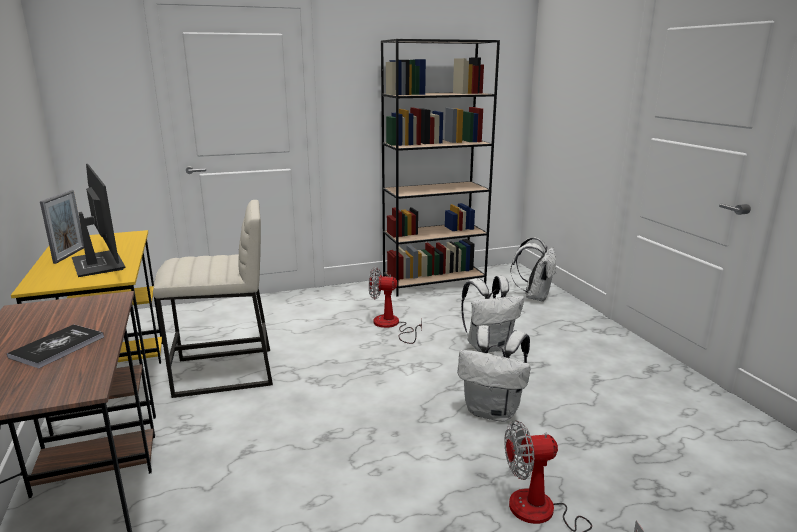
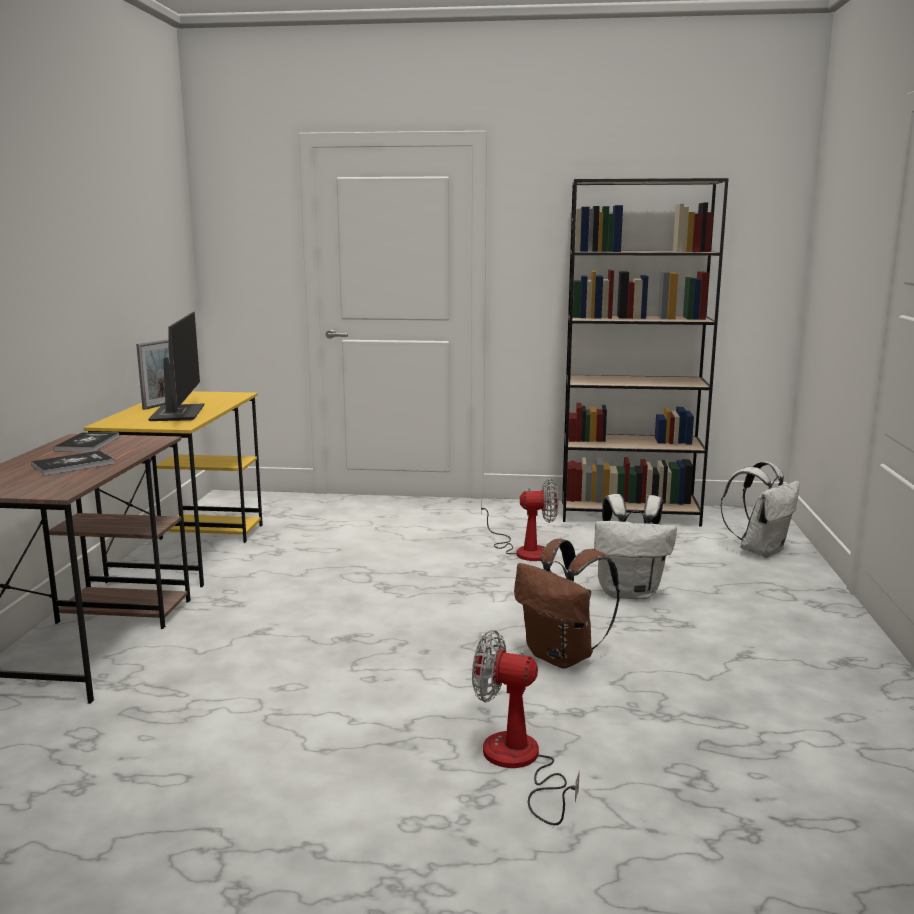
camera: 25 degrees right, 5 degrees down
beige stool [153,200,273,398] -> none
fan [369,267,422,344] -> fan turned 150 degrees clockwise [481,479,558,561]
white backpack [458,325,530,422] -> brown backpack [514,539,620,669]
none -> book [53,432,120,452]

